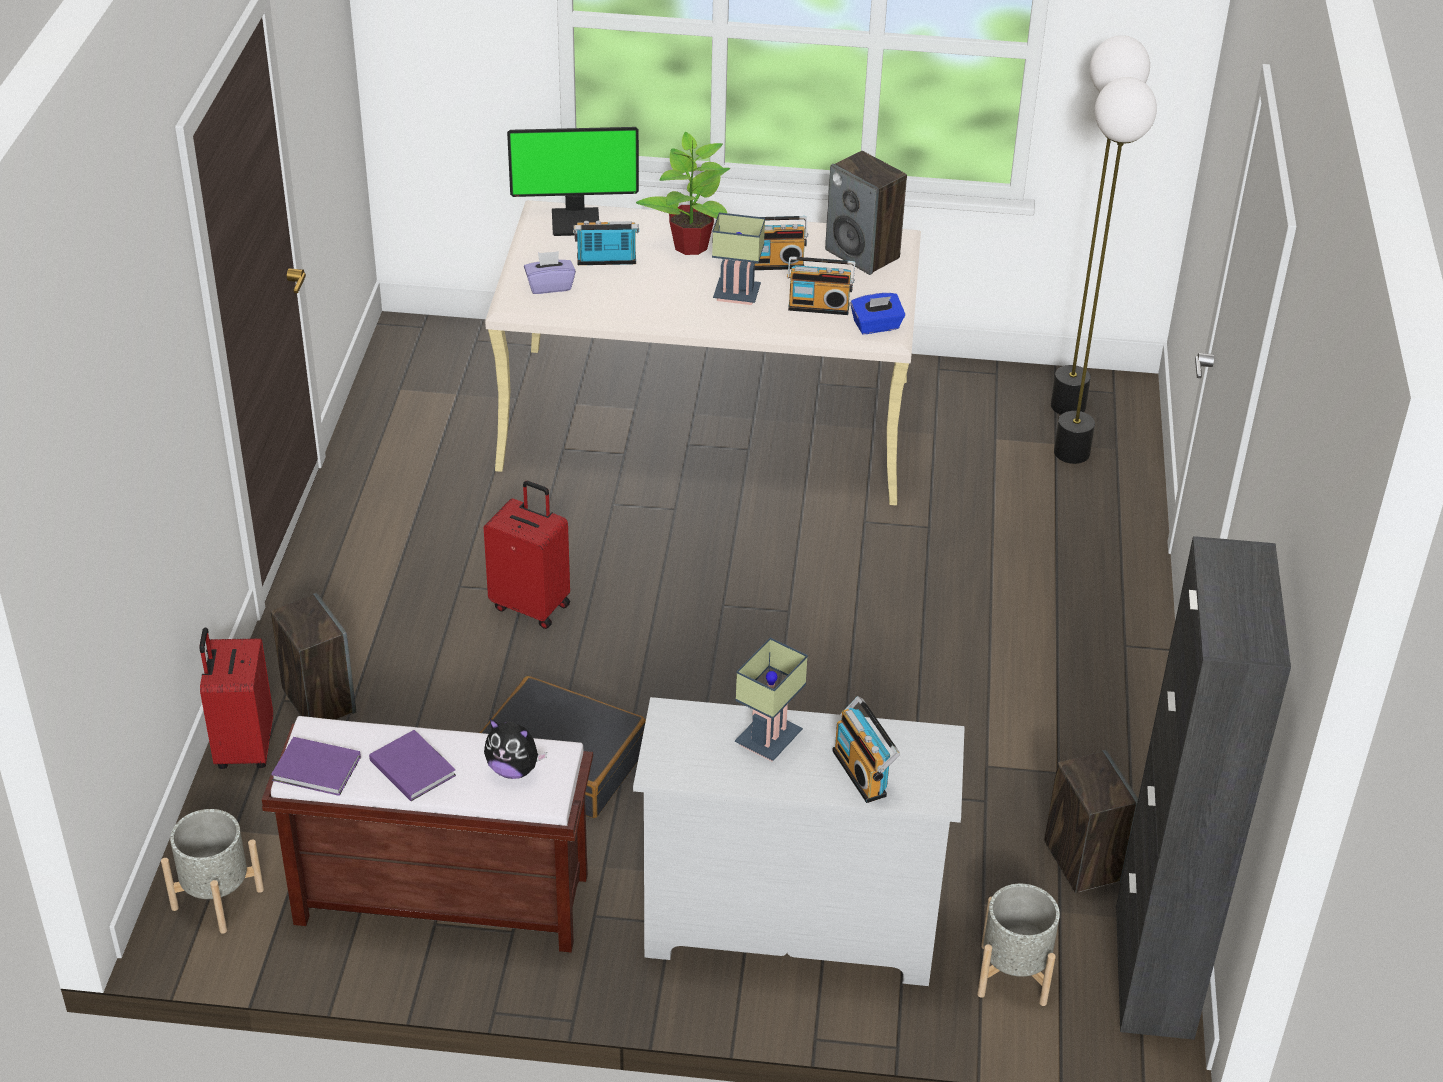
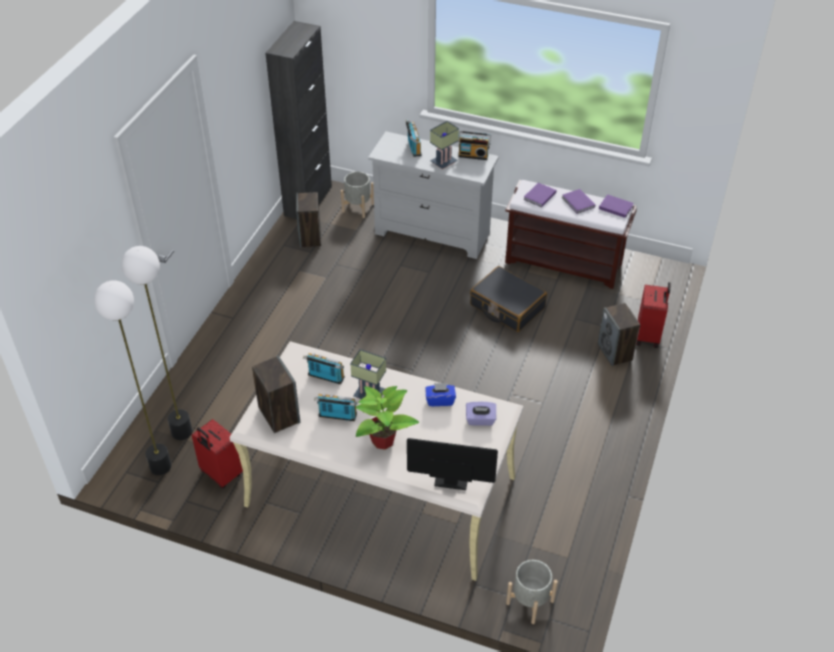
camera: 165 degrees left, 5 degrees up
grey planter [161,809,264,934] -> grey planter moved to [506,560,558,624]
red suitcase [484,481,570,629] -> red suitcase moved to [192,419,243,488]
plush toy [484,719,547,779] -> purple book [523,183,556,207]
radio [573,221,639,265] -> radio moved to [458,131,491,160]
blue tissue box [850,293,905,334] -> blue tissue box moved to [425,383,456,406]

